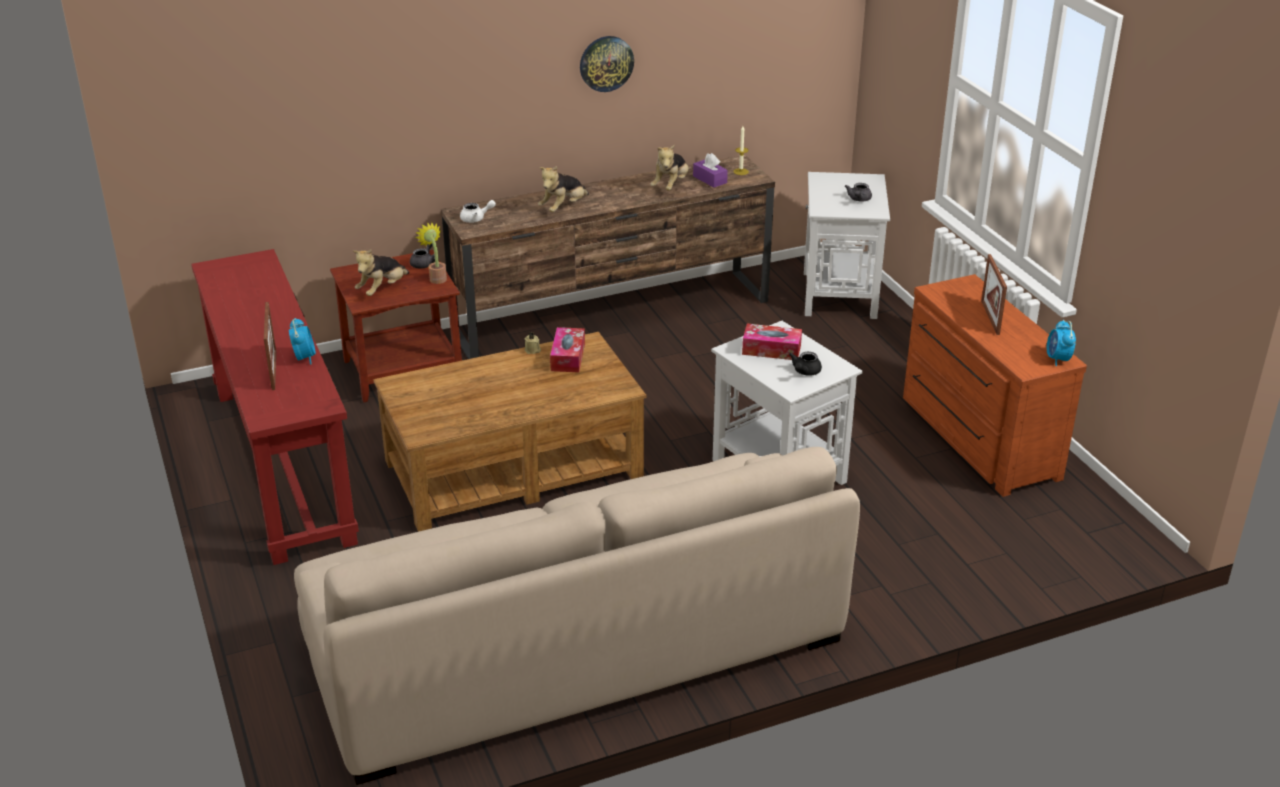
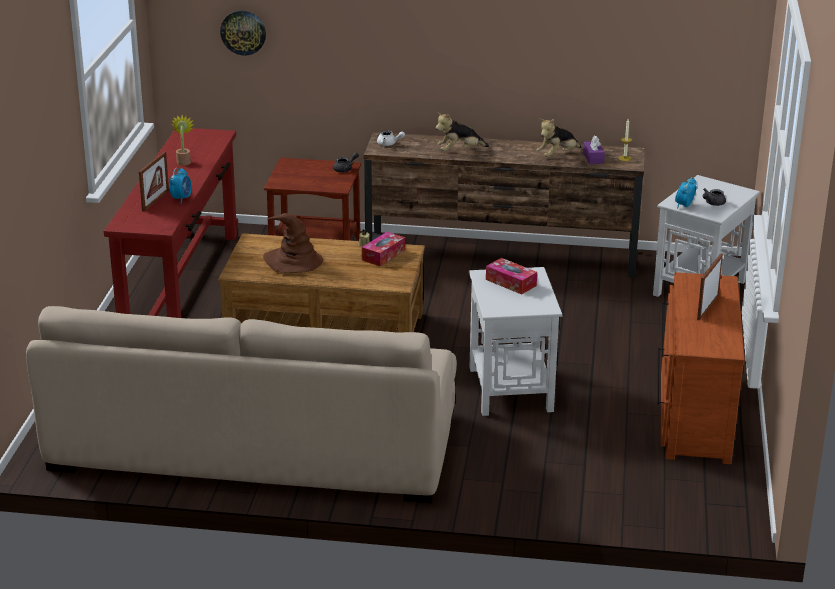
camera: 30 degrees right, 5 degrees down
plush toy [353,249,409,296] -> none
potted plant [415,222,447,284] -> potted plant moved to [171,115,194,166]
wall clock [580,36,634,92] -> wall clock moved to [220,10,266,56]
black teapot [789,352,822,376] -> none
alarm clock [1047,320,1076,366] -> alarm clock moved to [675,177,697,209]
none -> brown hat [263,213,323,273]

